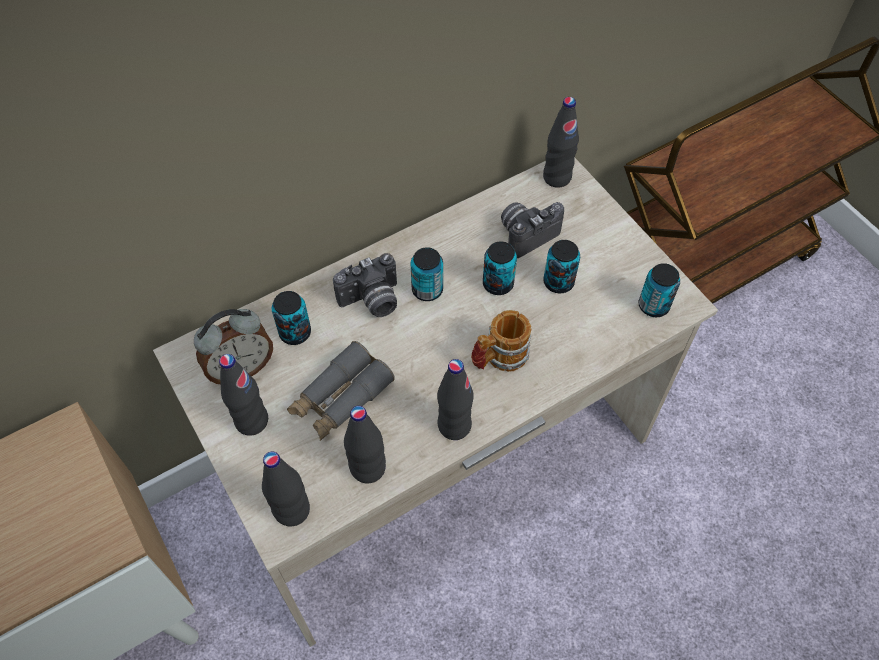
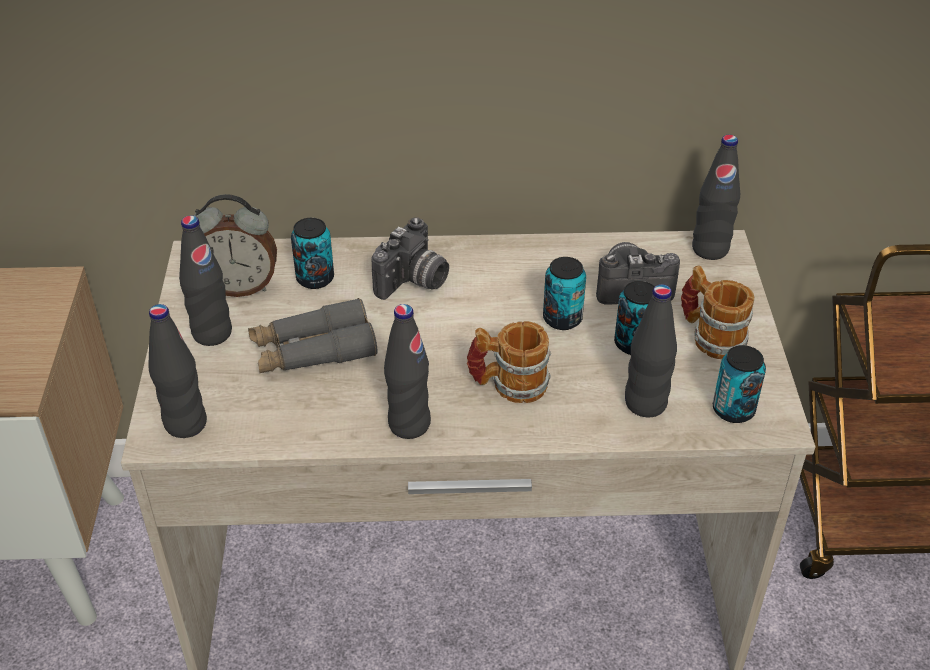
camera: 30 degrees right, 15 degrees down
camera [333,253,397,317] -> camera turned 60 degrees counterclockwise [372,217,449,300]
black bottle [344,406,386,483] -> black bottle moved to [625,284,677,418]
can [411,247,443,301] -> none
none -> mug [681,265,755,359]

